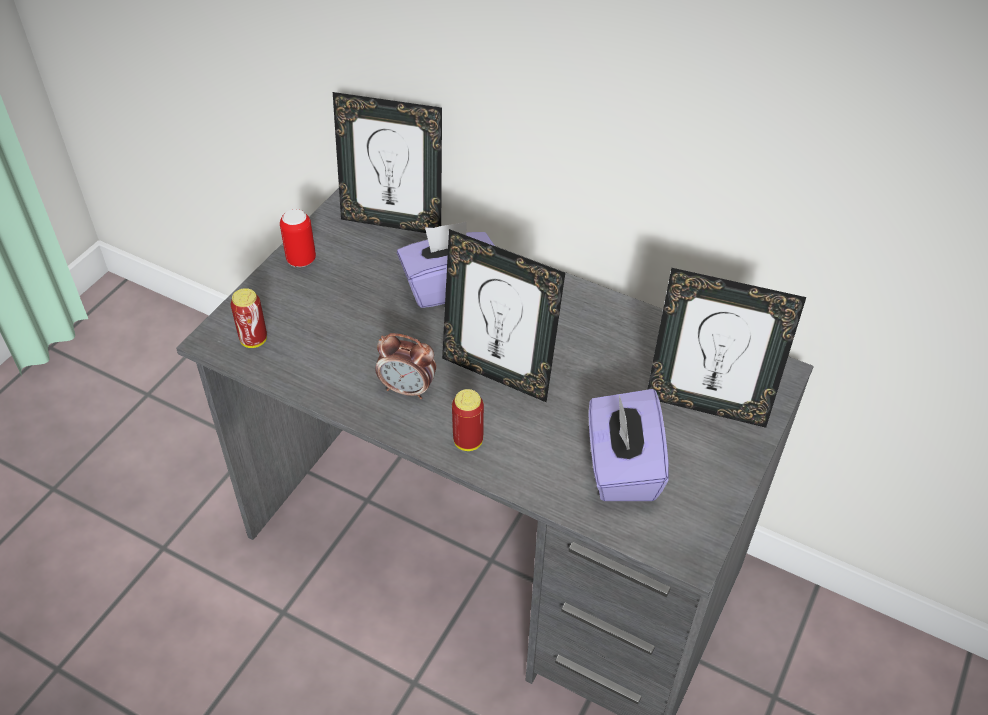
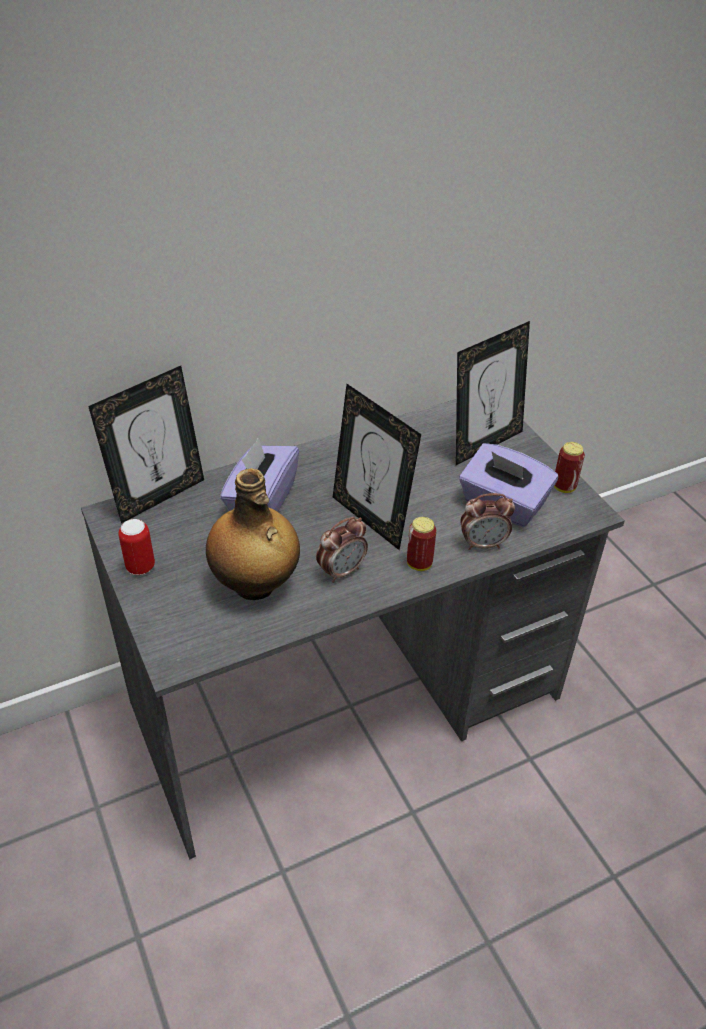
camera: 55 degrees left, 5 degrees down
can [231,288,267,348] -> can moved to [554,442,585,493]
picture frame [442,229,565,402] -> picture frame turned 75 degrees clockwise [333,384,421,550]
none -> bottle [206,468,300,600]
none -> alarm clock [460,493,515,550]

